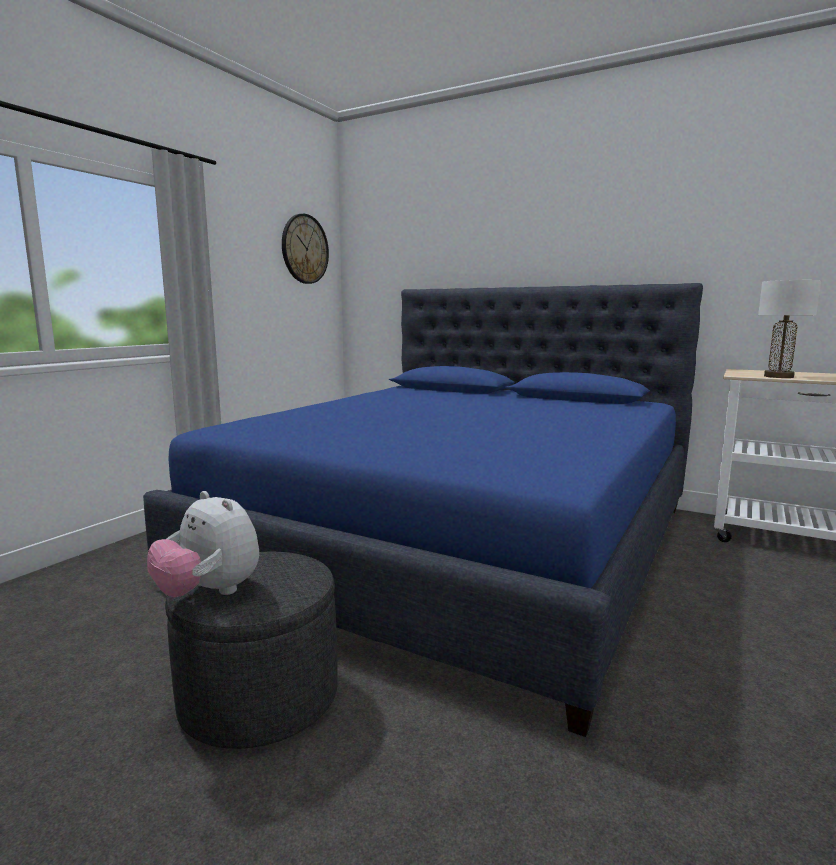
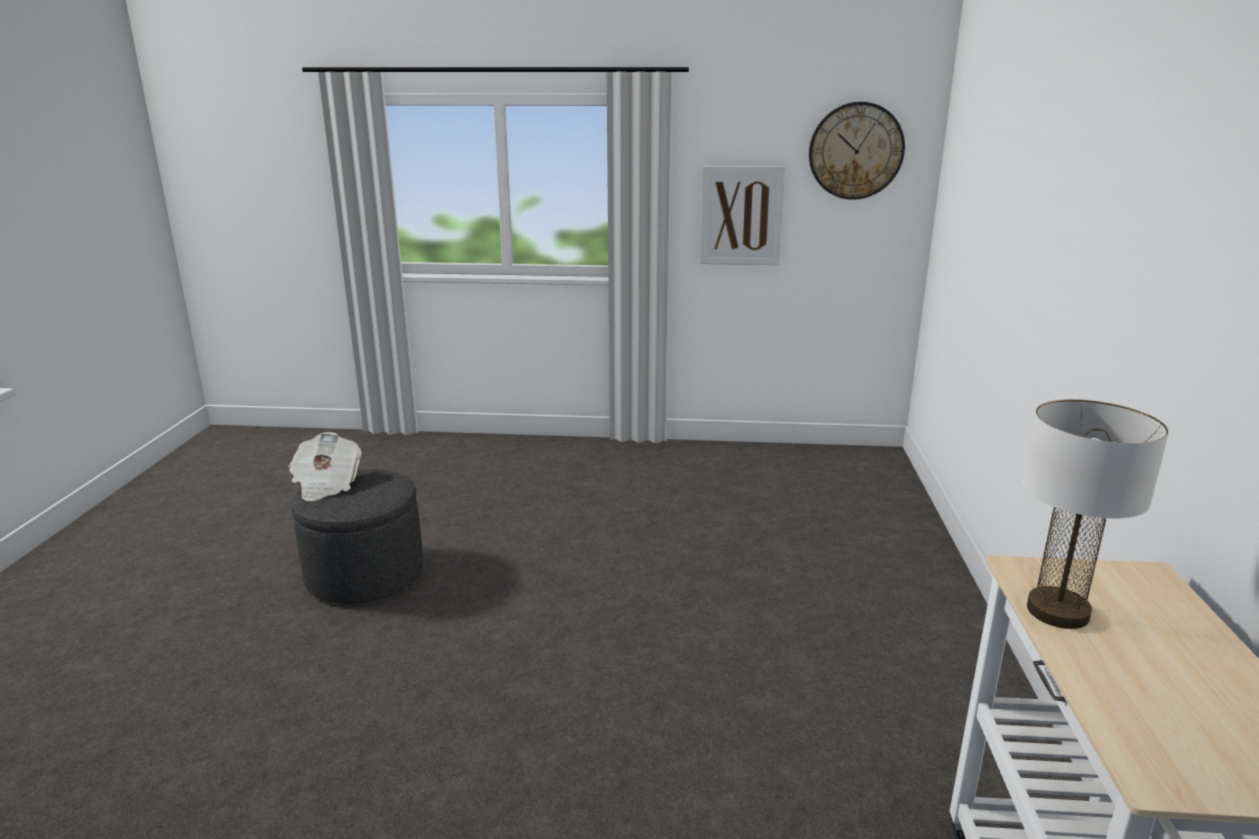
camera: 65 degrees right, 10 degrees up
blue bed [143,283,703,737] -> none
plush toy [147,491,259,598] -> newspaper [289,432,362,501]
none -> picture [700,166,785,265]

